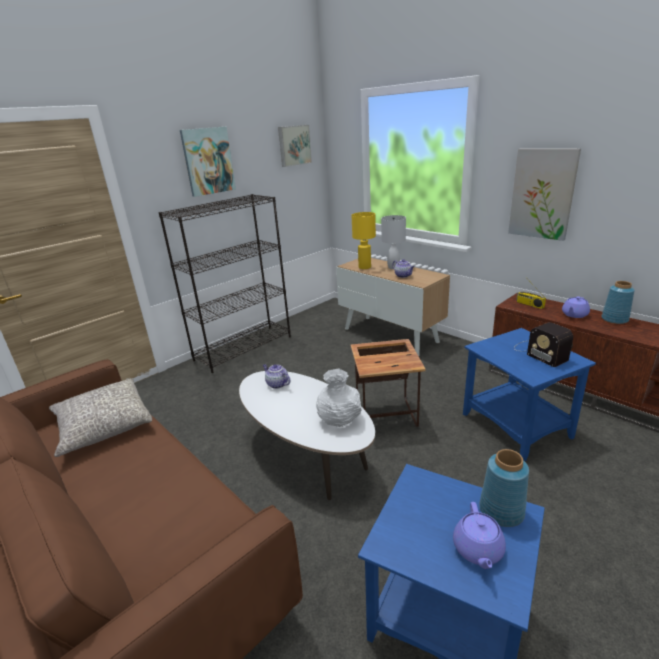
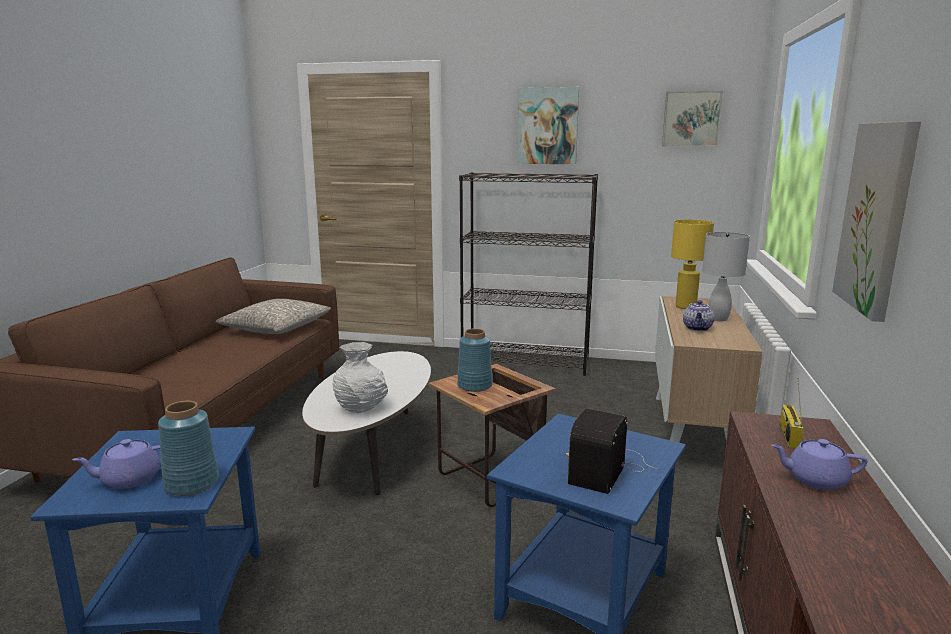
camera: 55 degrees right, 10 degrees down
teapot [263,364,290,389] -> none
blue vase [601,281,635,324] -> blue vase moved to [457,328,492,392]

